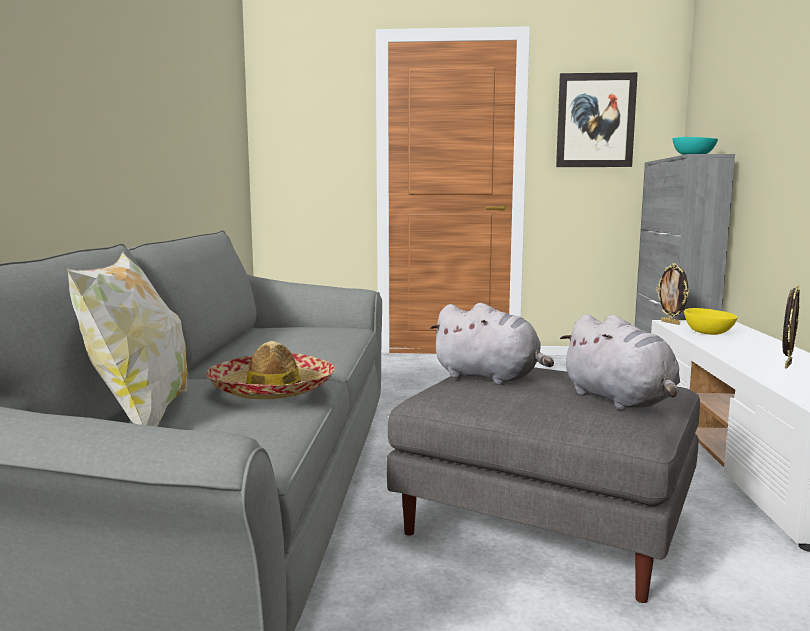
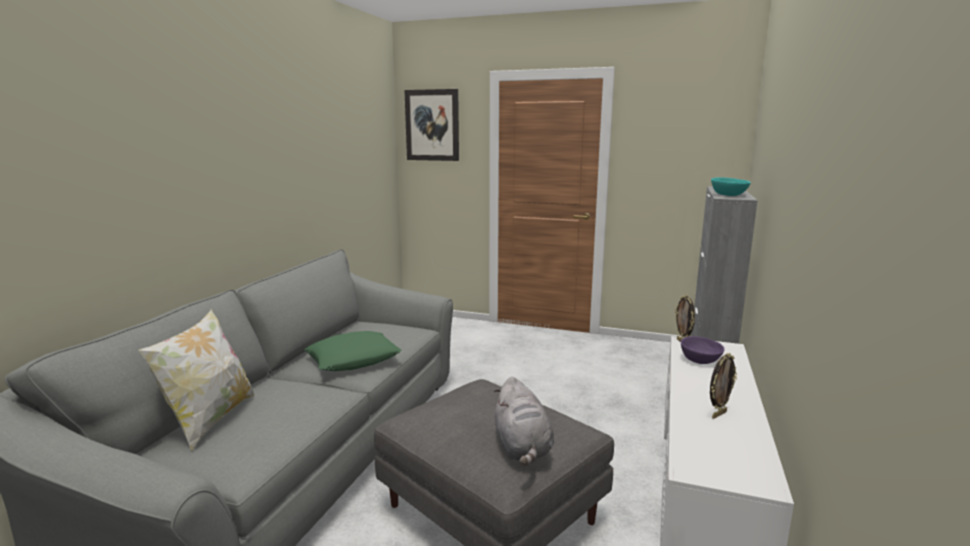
camera: 15 degrees right, 5 degrees up
hat [206,341,335,399] -> none
grey plush toy [430,303,554,385] -> none
picture [556,72,638,167] -> picture moved to [404,89,459,161]
yellow bowl [684,308,738,335] -> purple bowl [681,336,725,364]
none -> green pillow [304,331,401,371]

